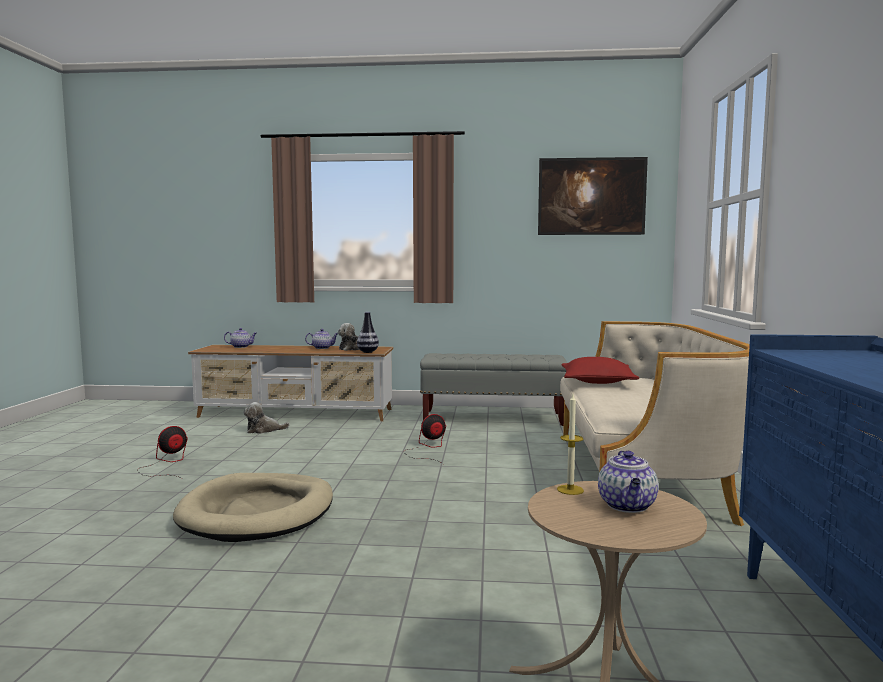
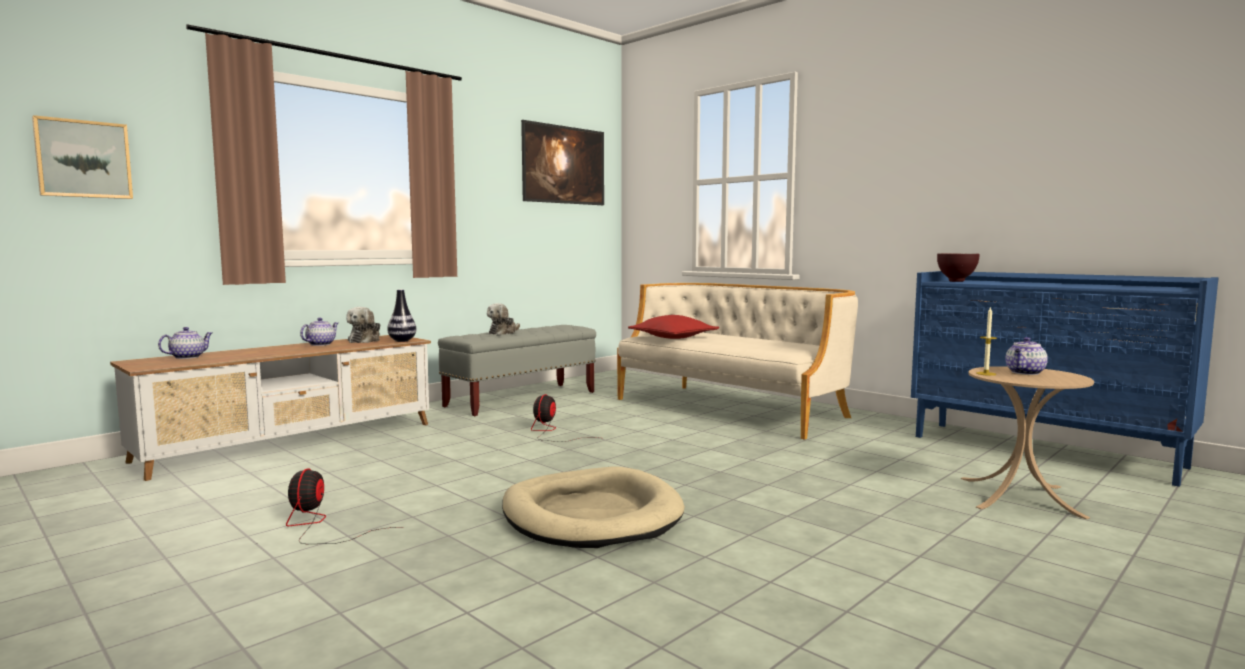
camera: 50 degrees left, 0 degrees up
plush toy [243,402,290,434] -> plush toy moved to [487,303,520,335]
teapot [598,450,659,513] -> teapot turned 90 degrees clockwise [1005,337,1048,375]
none -> picture [32,115,133,199]
none -> brown bowl [937,253,980,282]

